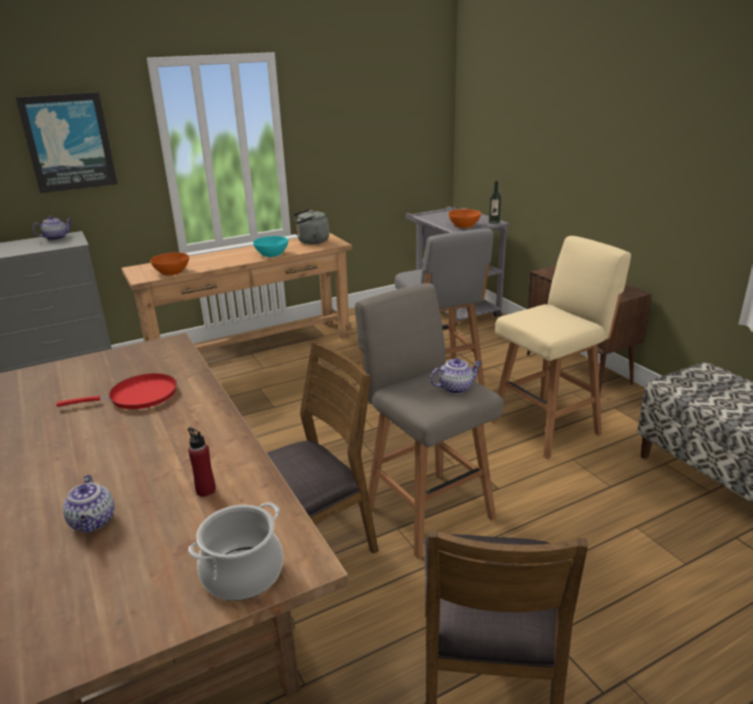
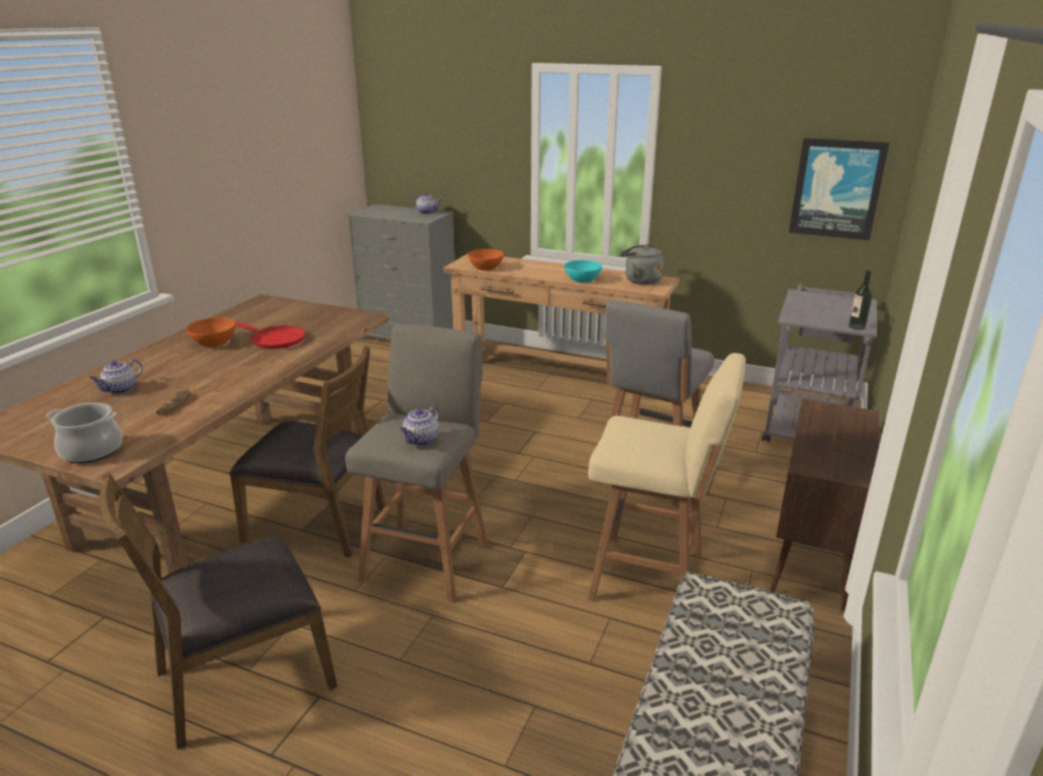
camera: 50 degrees right, 0 degrees up
picture [15,92,117,193] -> picture moved to [789,138,889,240]
red bottle [188,427,216,497] -> bread [156,389,191,415]
teapot [430,358,482,394] -> teapot turned 90 degrees clockwise [400,406,439,446]
orange bowl [448,209,481,228] -> orange bowl moved to [186,317,236,348]

